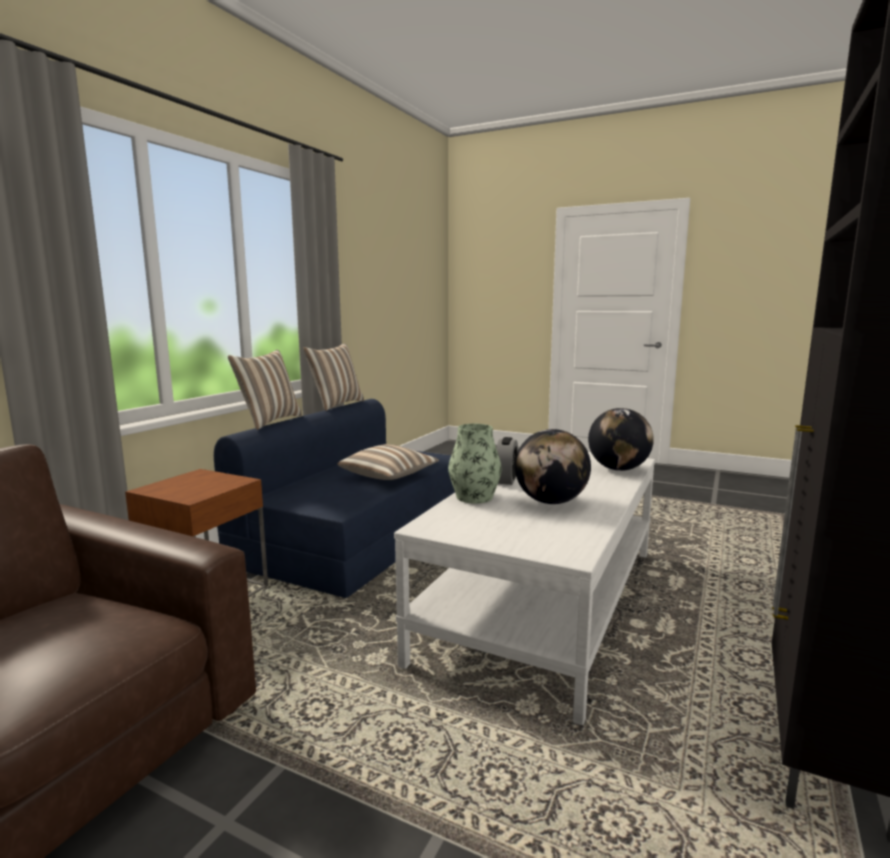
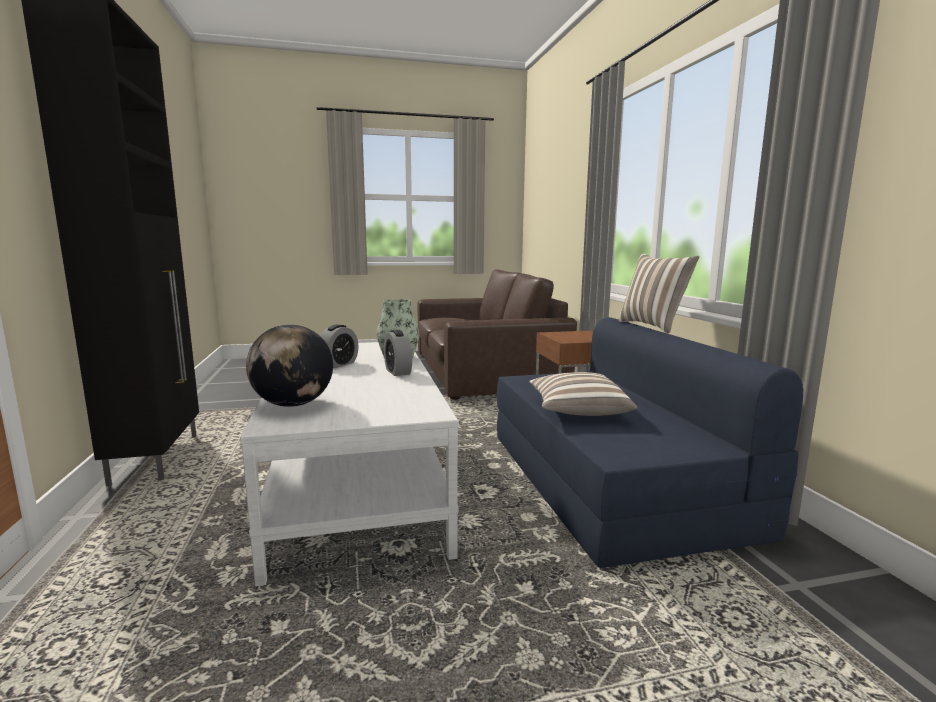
camera: 140 degrees right, 0 degrees up
pillow [303,343,364,411] -> none
globe [515,429,591,504] -> alarm clock [320,325,359,368]

